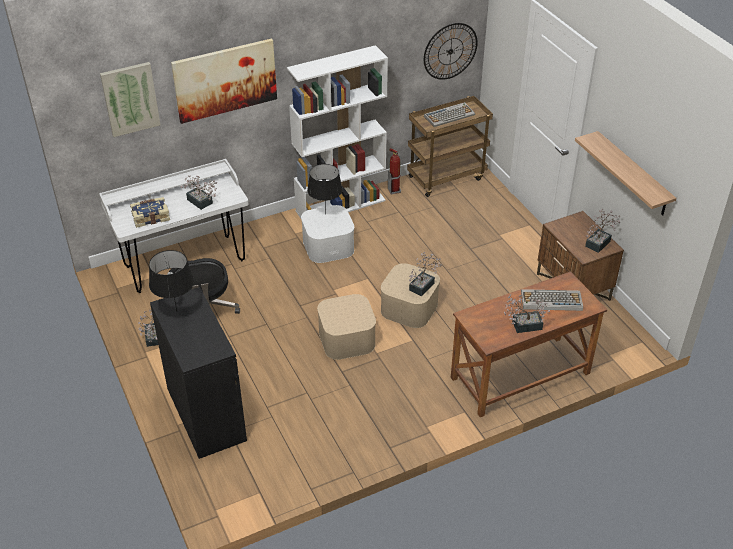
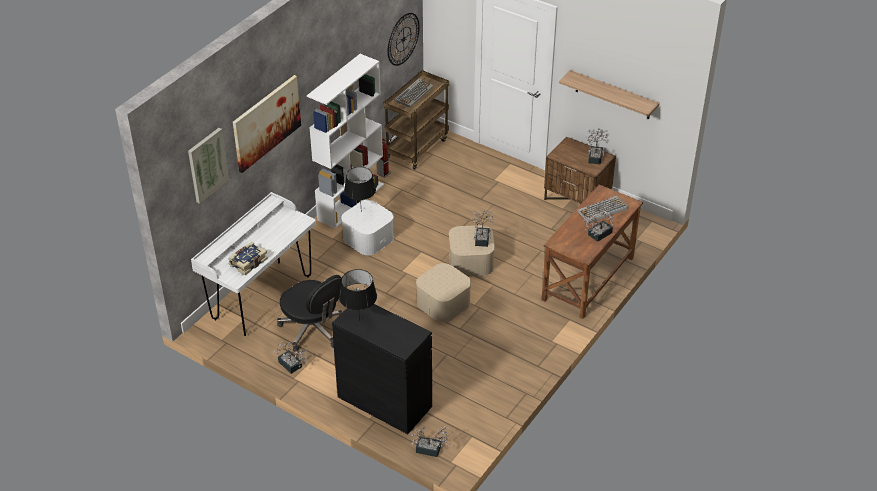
camera: 30 degrees left, 0 degrees up
potted plant [180,175,218,210] -> potted plant moved to [411,426,449,457]

